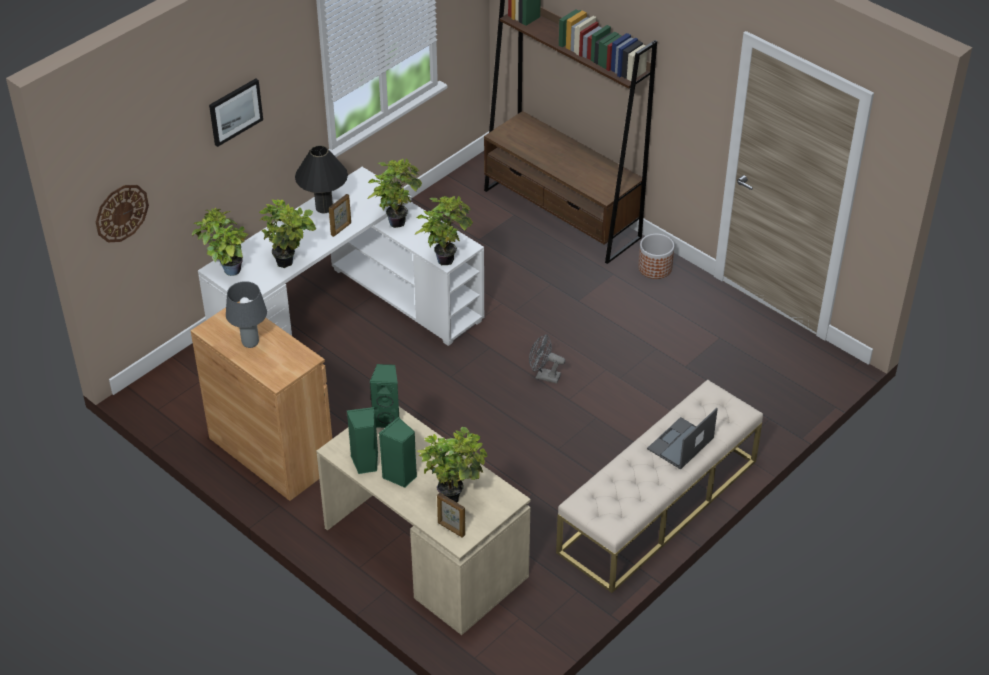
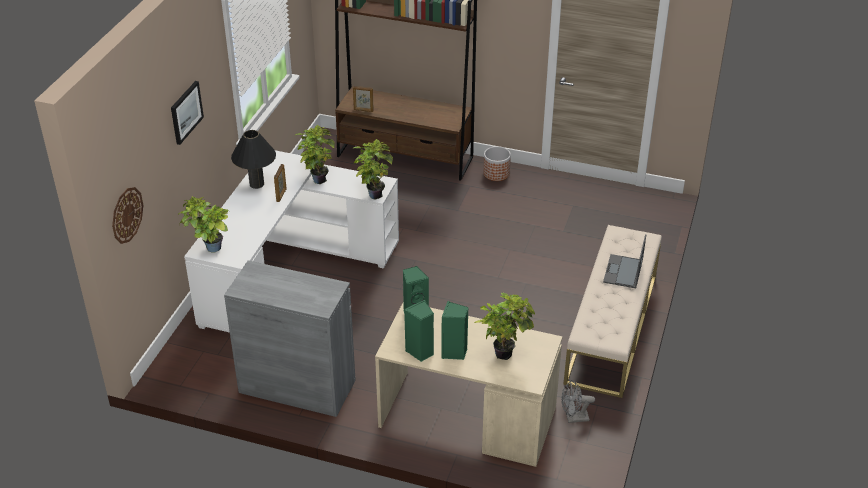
camera: 25 degrees left, 5 degrees down
brown cabinet [191,301,332,501] -> grey cabinet [224,261,356,417]
grey table lamp [226,281,267,348] -> none
potted plant [259,199,316,268] -> none
picture frame [437,492,465,538] -> picture frame moved to [353,86,374,112]
grey fan [529,334,565,383] -> grey fan moved to [561,380,595,423]

